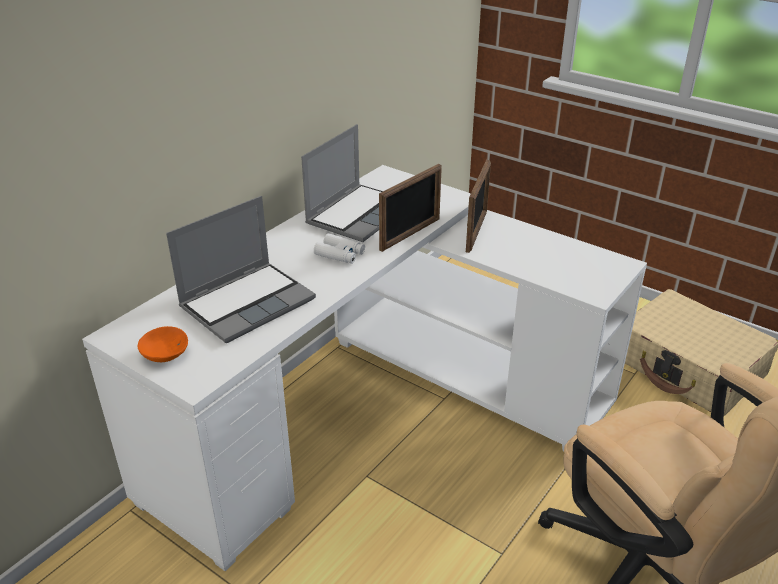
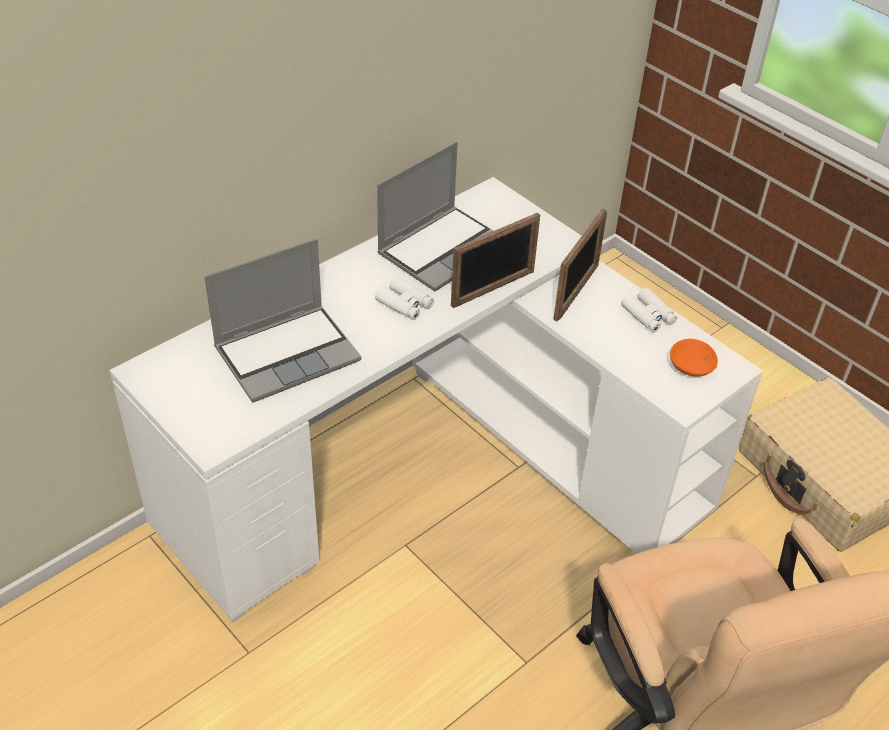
camera: 10 degrees right, 10 degrees up
orange bowl [138,326,188,362] -> orange bowl moved to [670,339,718,377]
none -> white binoculars [621,288,678,332]

